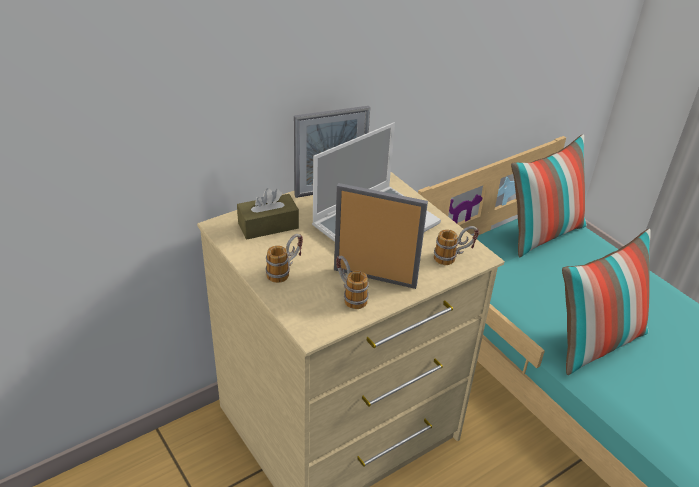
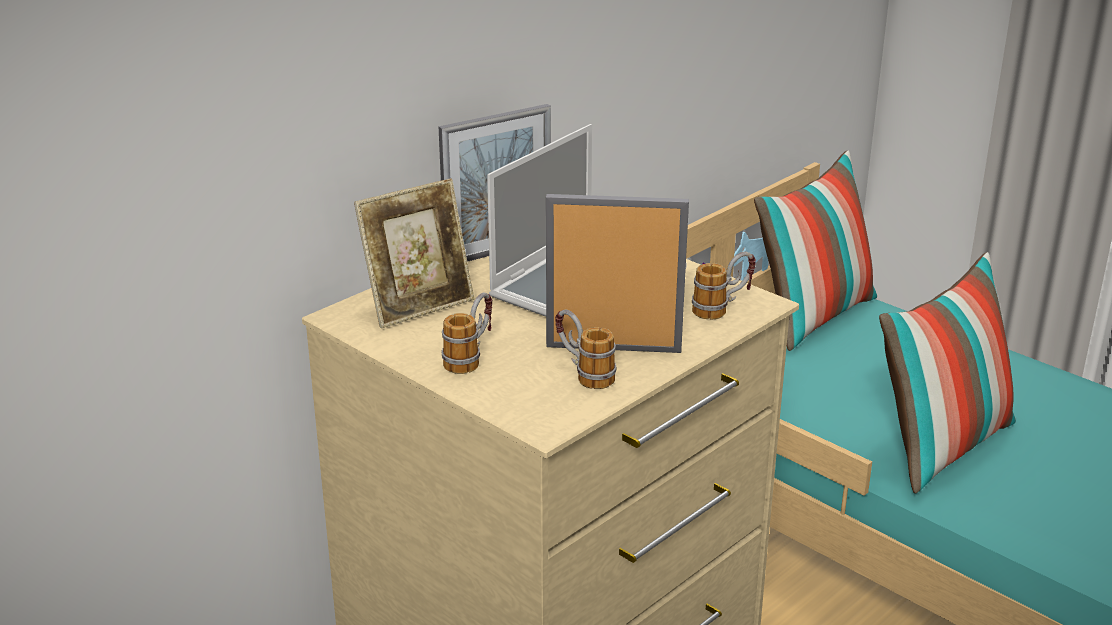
camera: 10 degrees left, 10 degrees down
brown tissue box [237,188,299,240] -> picture frame [354,178,475,328]

